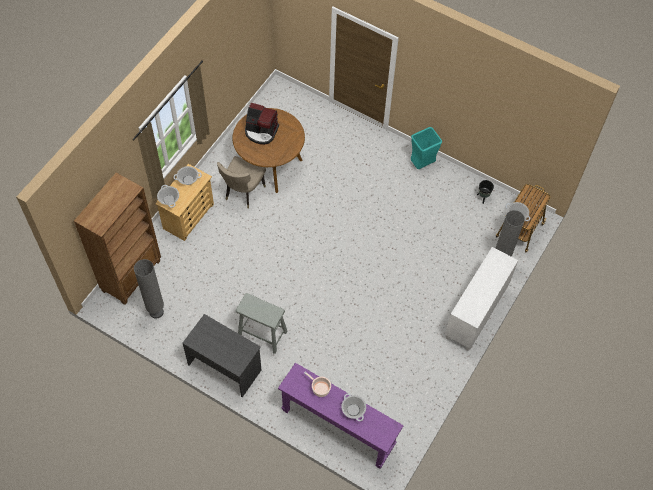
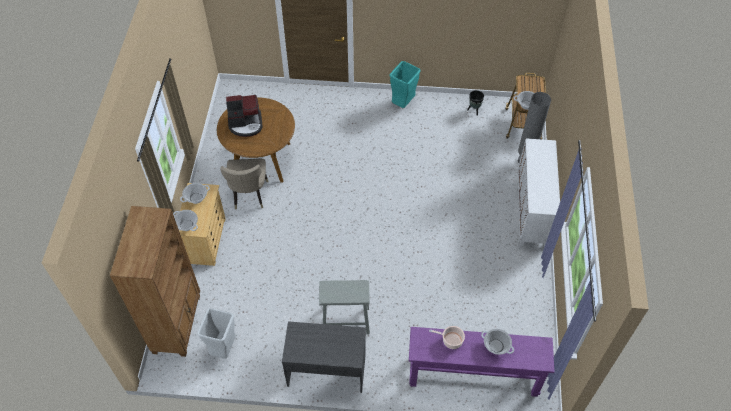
camera: 25 degrees left, 5 degrees down
grey floor lamp [134,259,164,319] -> grey trash can [197,308,236,359]

